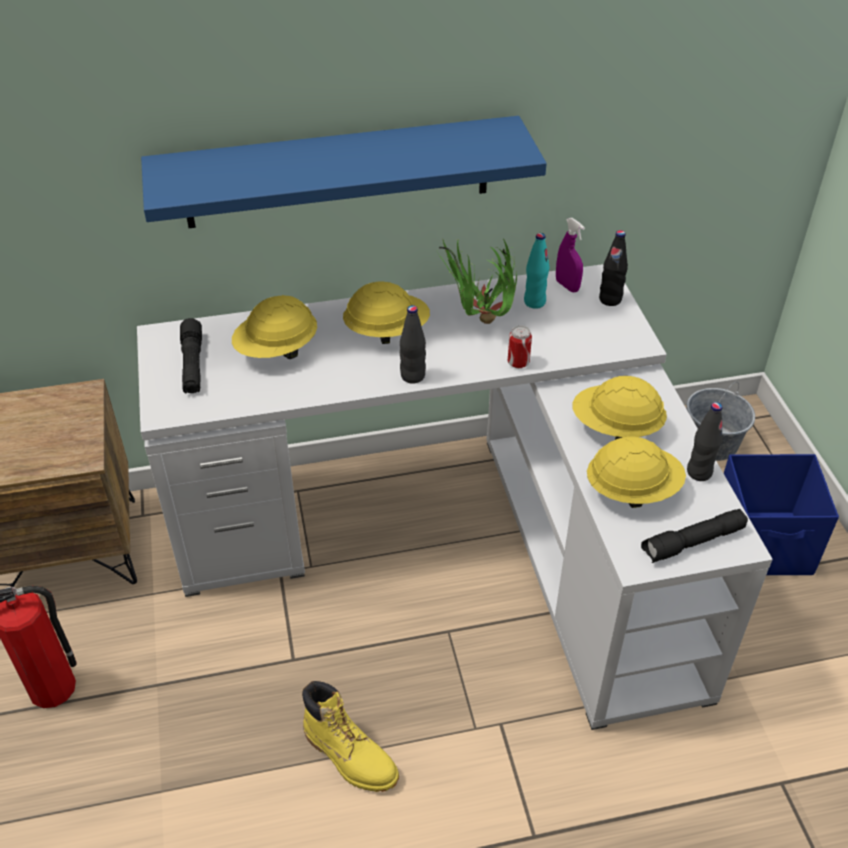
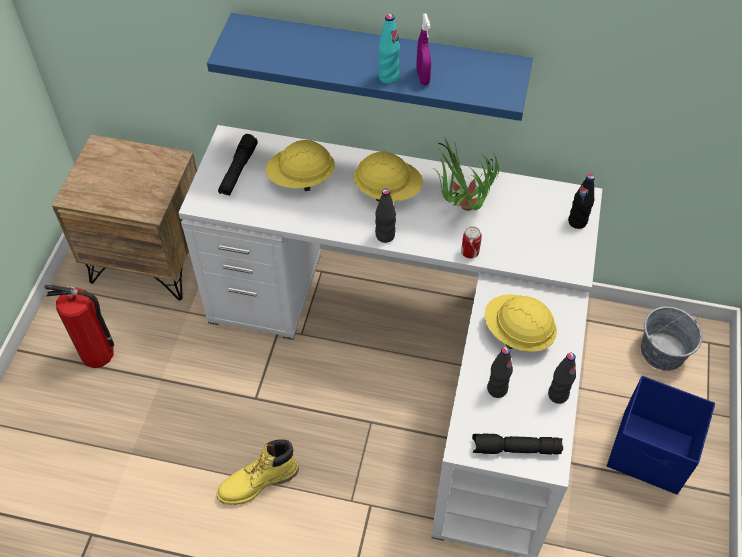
camera: 25 degrees right, 10 degrees up
yellow boot [302,681,399,792] -> yellow boot turned 90 degrees clockwise [217,439,299,505]
turquoise bottle [524,233,549,309] -> turquoise bottle moved to [378,14,400,84]
purple spray bottle [556,218,585,292] -> purple spray bottle moved to [416,13,431,85]
yellow hard hat [587,436,686,508] -> black bottle [487,347,513,398]

